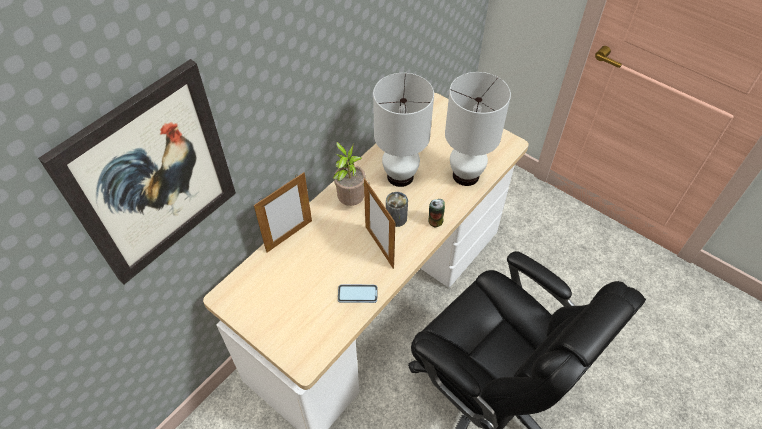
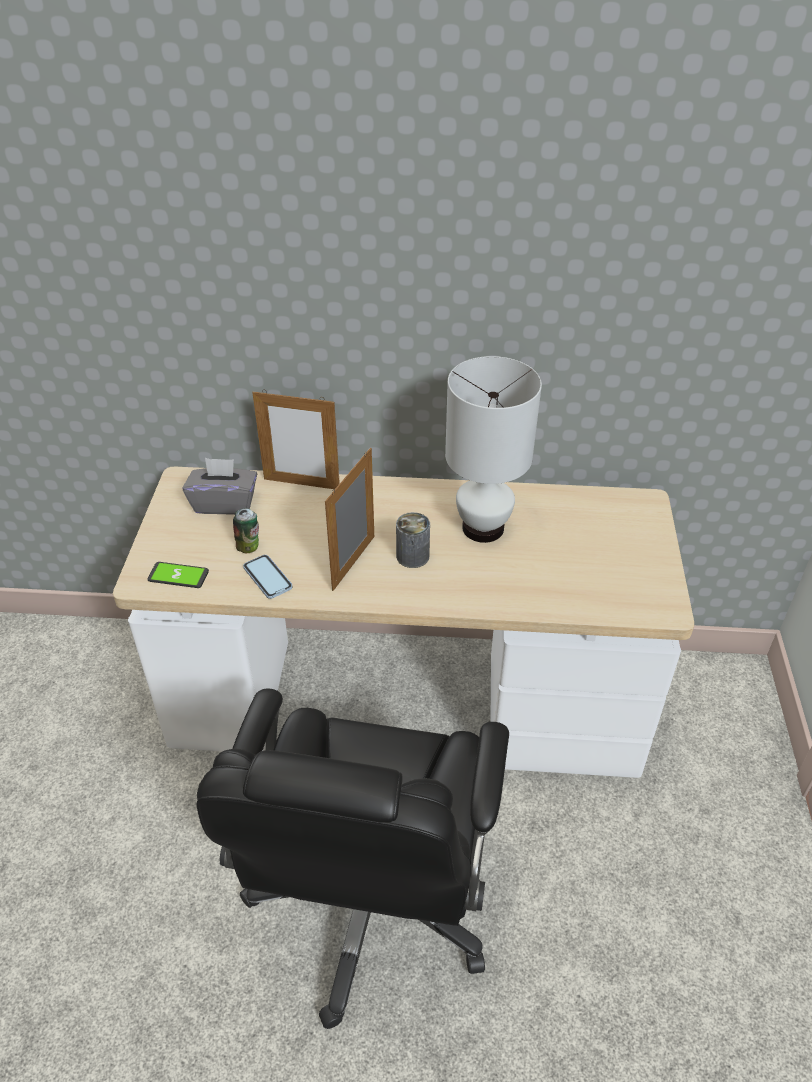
camera: 55 degrees right, 10 degrees down
picture [38,59,236,284] -> none
potted plant [333,142,366,206] -> none
can [428,199,445,227] -> can moved to [233,508,259,553]
white table lamp [445,72,511,186] -> none
none -> phone [147,562,209,588]
none -> grey tissue box [183,458,257,515]

